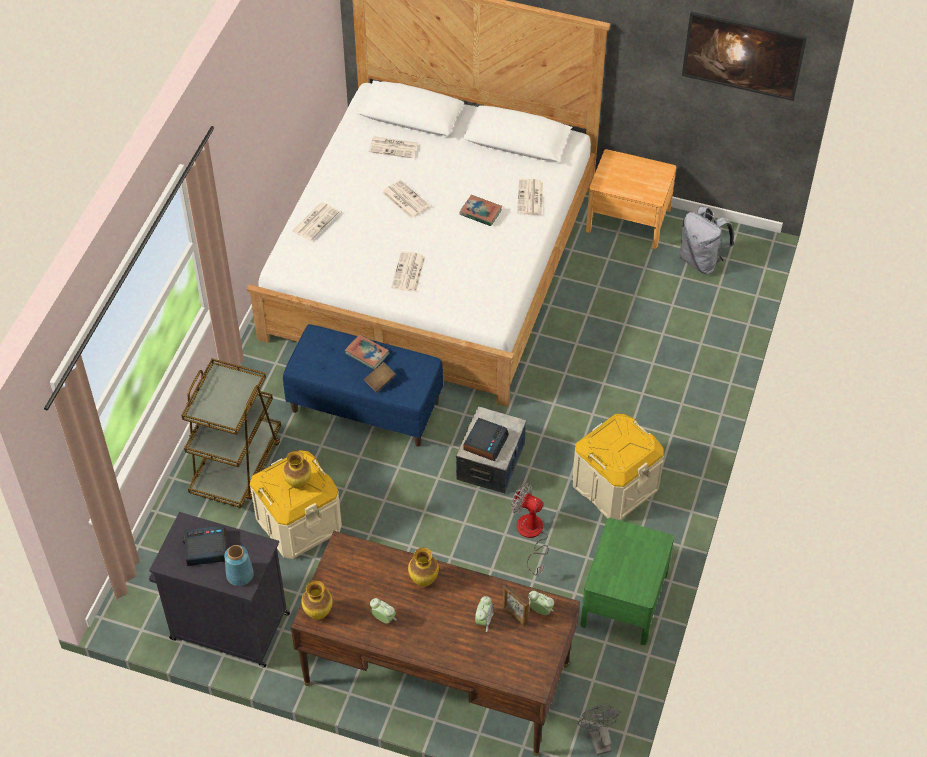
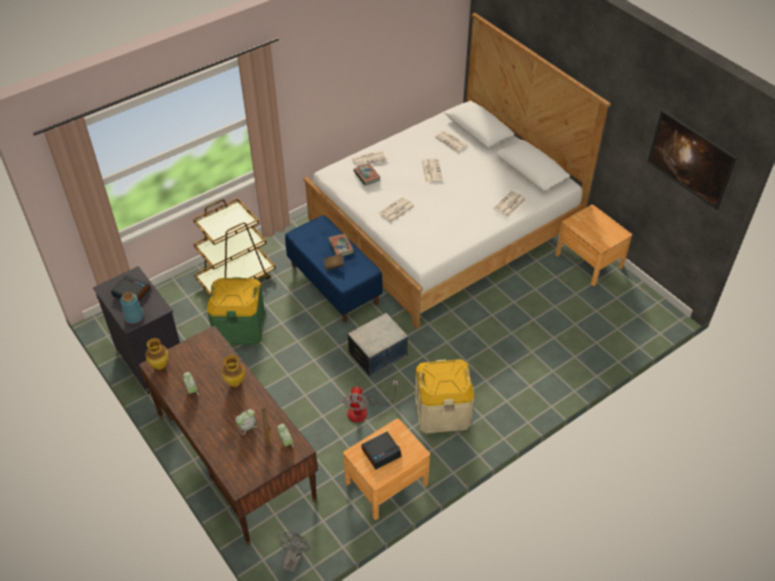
camera: 35 degrees right, 5 degrees down
beige storage box [250,450,342,559] -> green storage box [207,277,265,345]
vase [283,451,311,489] -> none
book [460,195,502,226] -> book moved to [353,163,381,186]
alarm clock [463,418,509,461] -> alarm clock moved to [361,432,402,469]
fan [511,483,549,575] -> fan turned 150 degrees counterclockwise [342,380,398,422]
green nightstand [580,518,674,645] -> brown nightstand [343,419,430,520]
grey backpack [679,206,734,274] -> none

